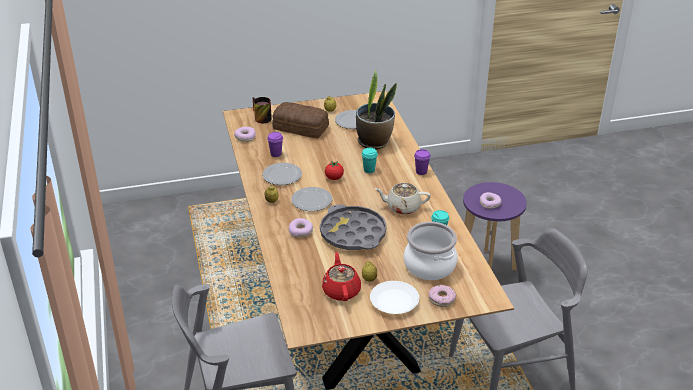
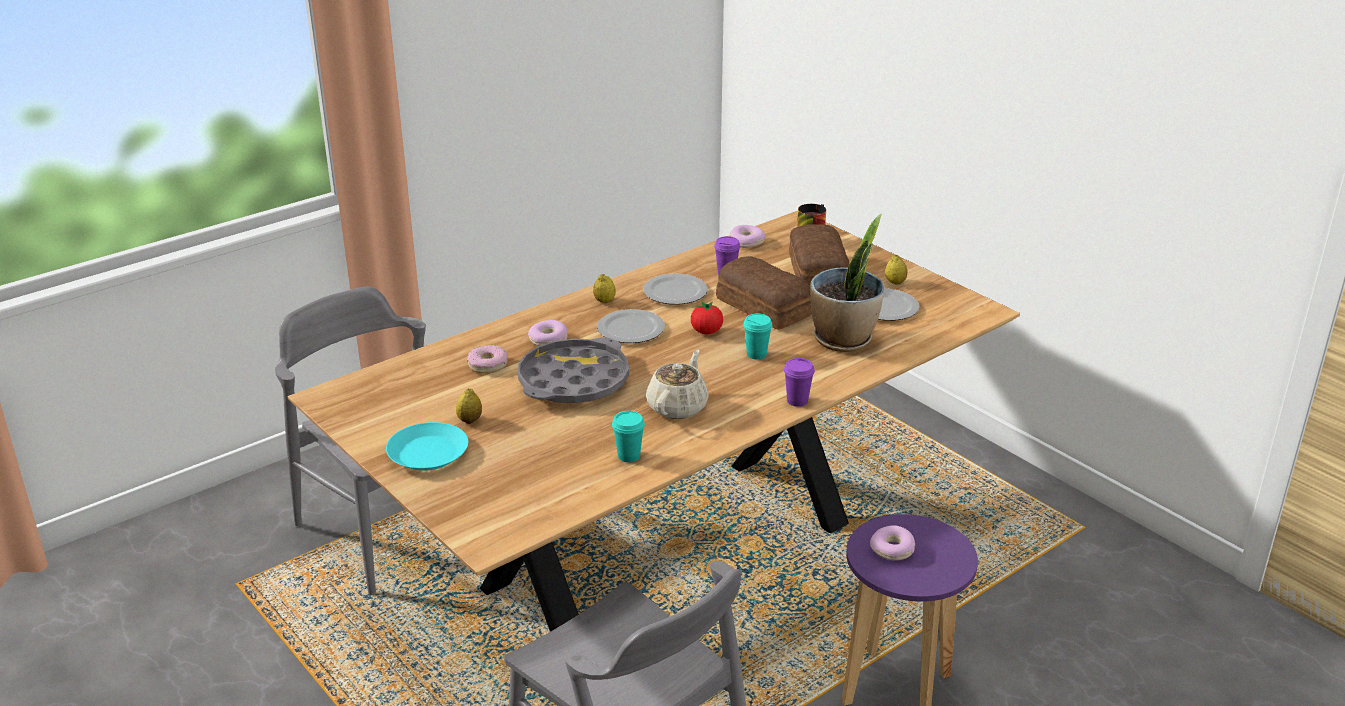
camera: 65 degrees right, 5 degrees down
red teapot [322,252,361,301] -> none
white plate [370,281,419,314] -> turquoise plate [386,422,468,471]
beige teapot [375,183,431,215] -> beige teapot turned 45 degrees clockwise [646,350,709,419]
cooking pot [404,222,457,280] -> none
donut [428,285,456,307] -> donut moved to [467,345,508,373]
none -> bread [716,256,812,330]

